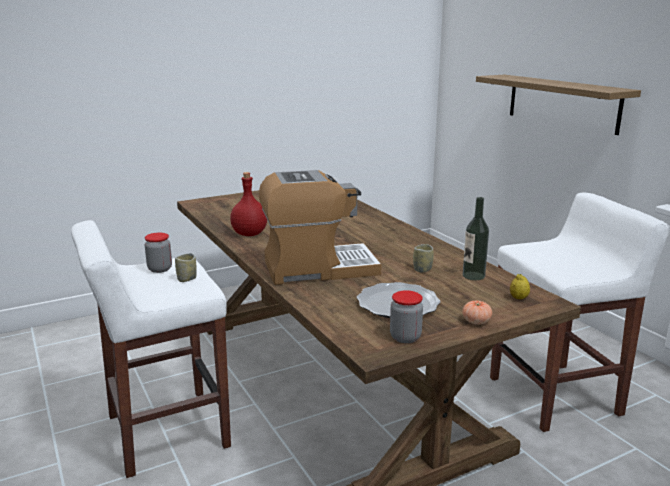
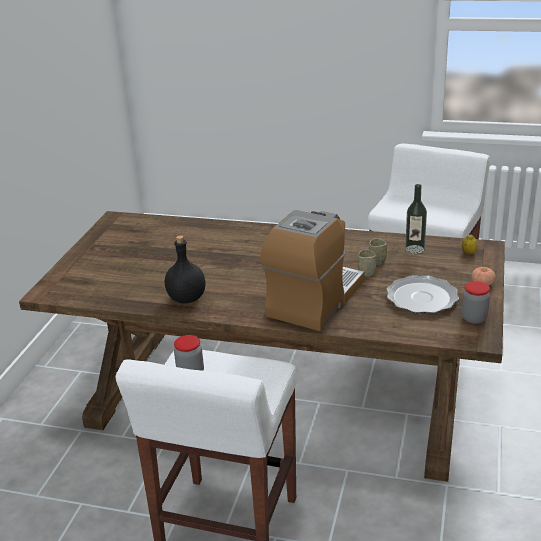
camera: 45 degrees left, 10 degrees up
cup [175,253,197,282] -> cup moved to [357,249,376,277]
red bottle [230,172,267,236] -> black bottle [165,235,206,304]
shelf [476,75,641,135] -> none

